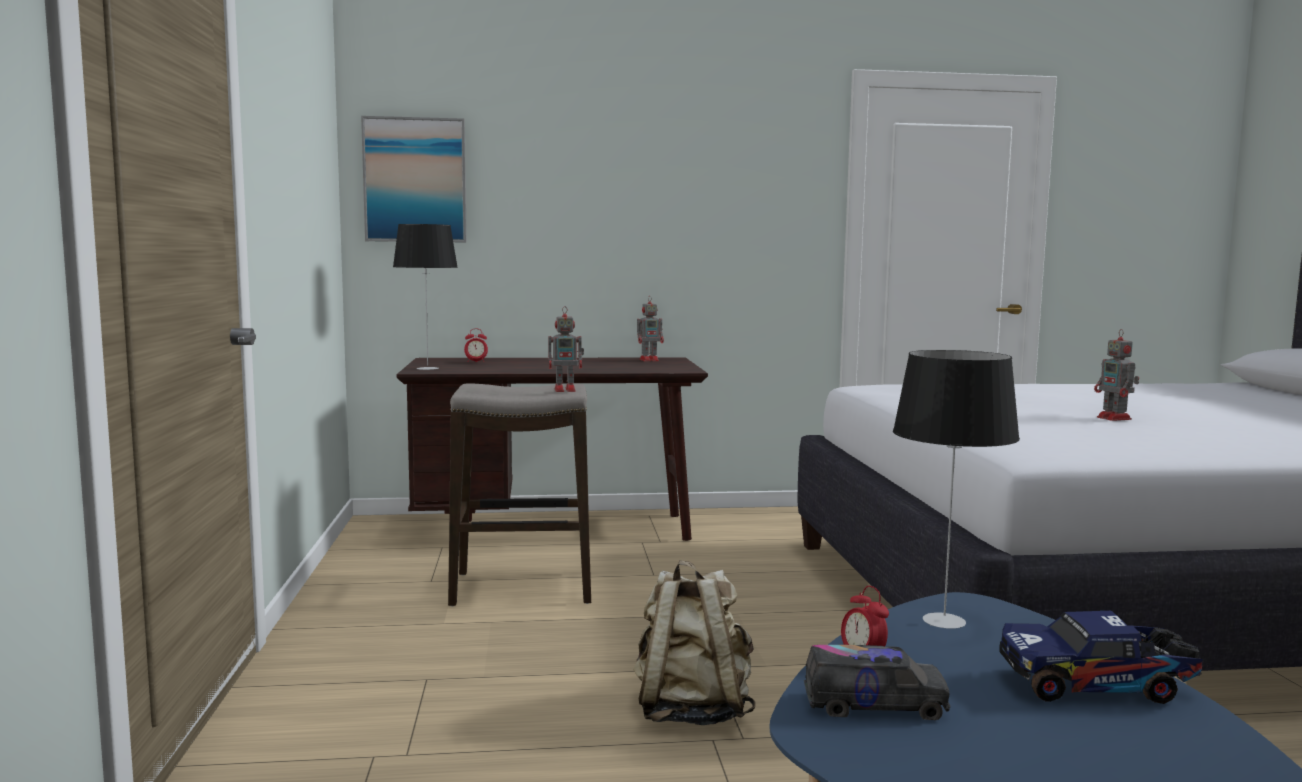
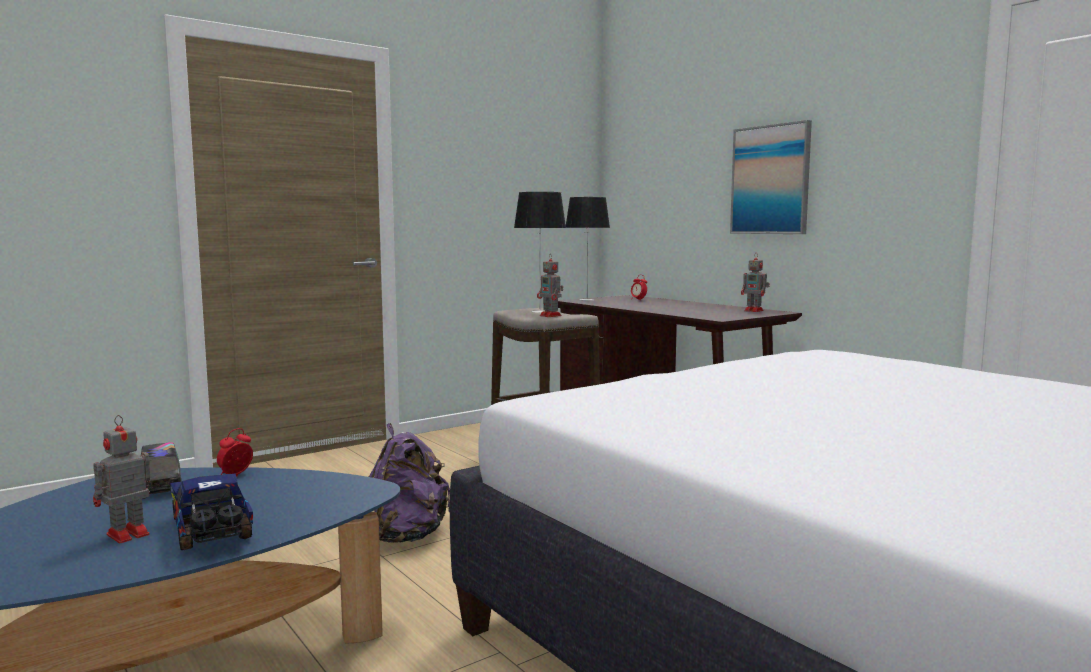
camera: 60 degrees right, 0 degrees up
picture [361,116,467,243] -> picture moved to [730,120,812,234]
beige backpack [633,560,755,725] -> purple backpack [369,423,450,543]
table lamp [893,350,1020,629] -> table lamp moved to [514,192,566,313]
toy robot [1094,329,1139,421] -> toy robot moved to [93,415,150,543]

